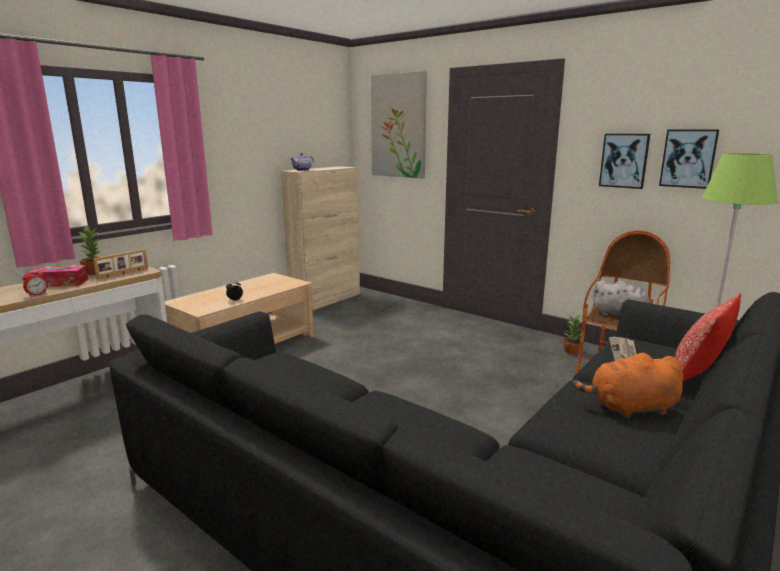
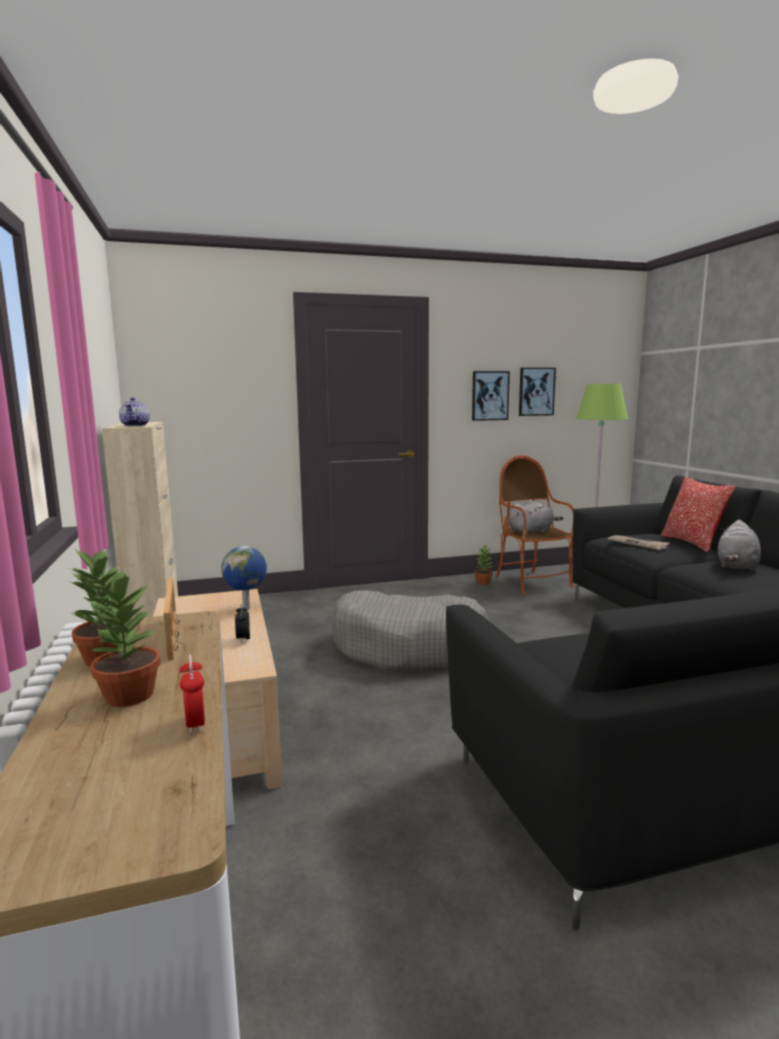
camera: 55 degrees left, 5 degrees down
tissue box [28,265,88,287] -> potted plant [88,568,160,707]
picture [371,71,427,179] -> none
orange plush toy [572,353,683,419] -> grey plush toy [718,520,761,571]
none -> globe [221,546,267,610]
none -> grey dog bed [332,590,489,670]

